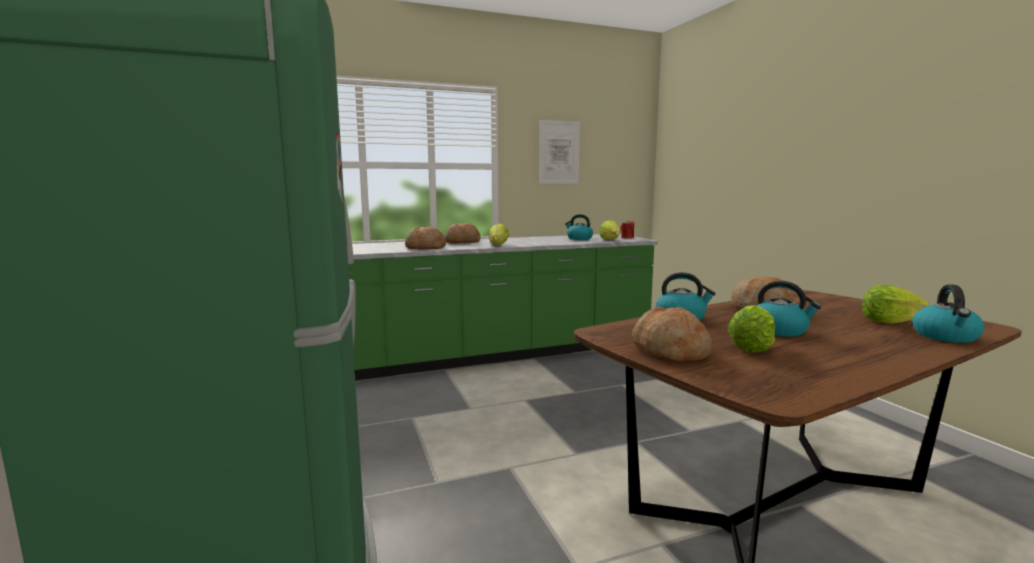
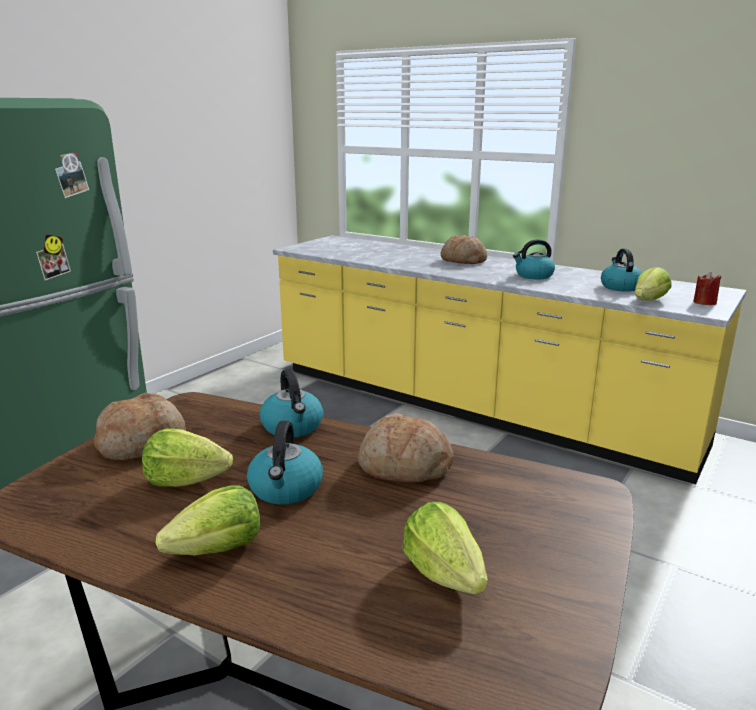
camera: 55 degrees right, 10 degrees up
green counter [348,234,658,380] -> yellow counter [273,235,747,484]
bread [405,227,446,249] -> none
lettuce [489,224,509,245] -> lettuce moved to [156,485,260,555]
picture [539,120,580,183] -> none
kettle [912,284,984,343] -> kettle moved to [513,239,555,279]

